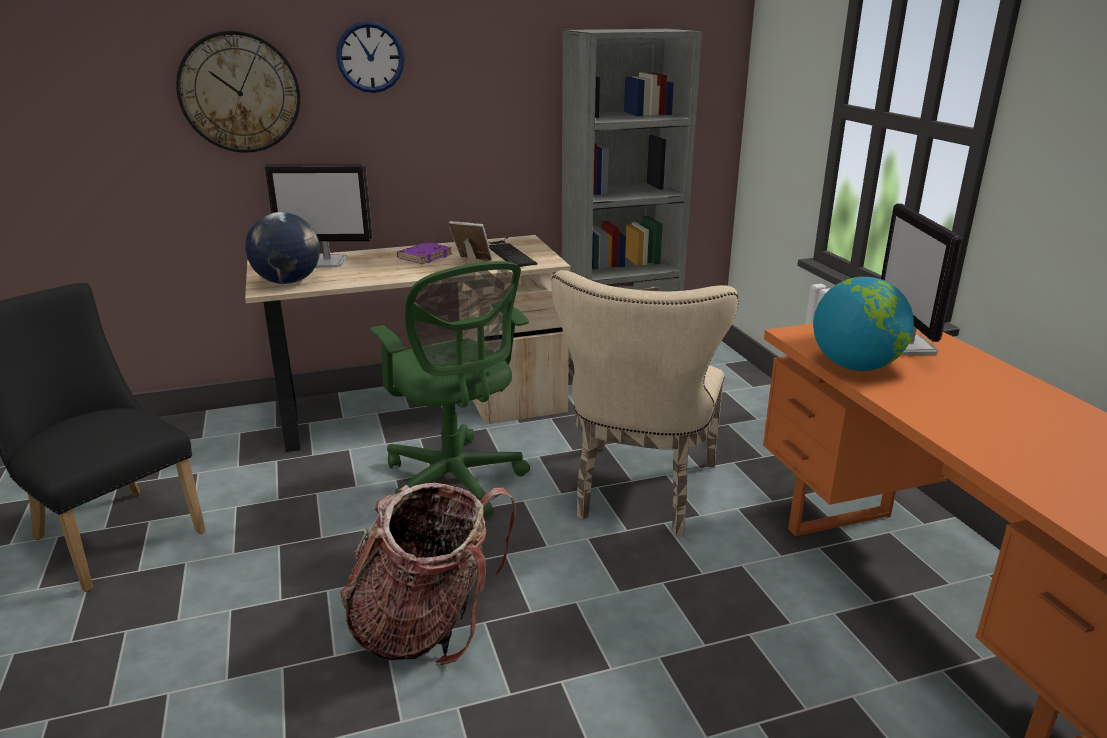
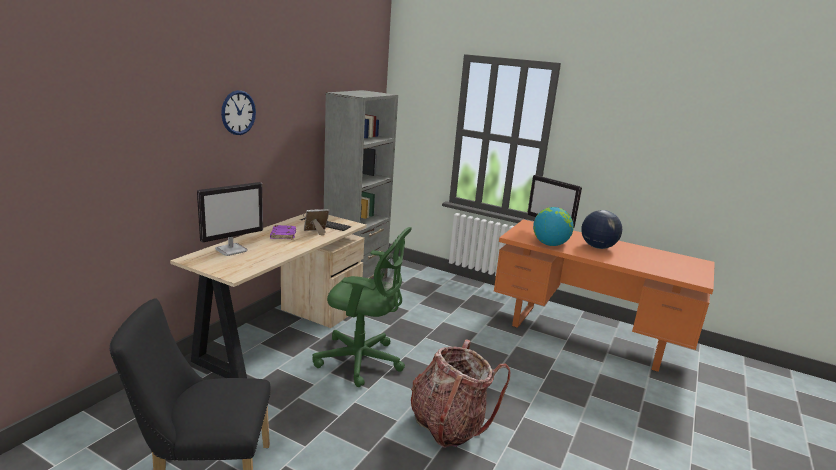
camera: 45 degrees left, 5 degrees down
wall clock [176,31,300,153] -> none
globe [245,212,320,284] -> globe moved to [581,210,622,249]
beige chair [551,270,739,536] -> none

